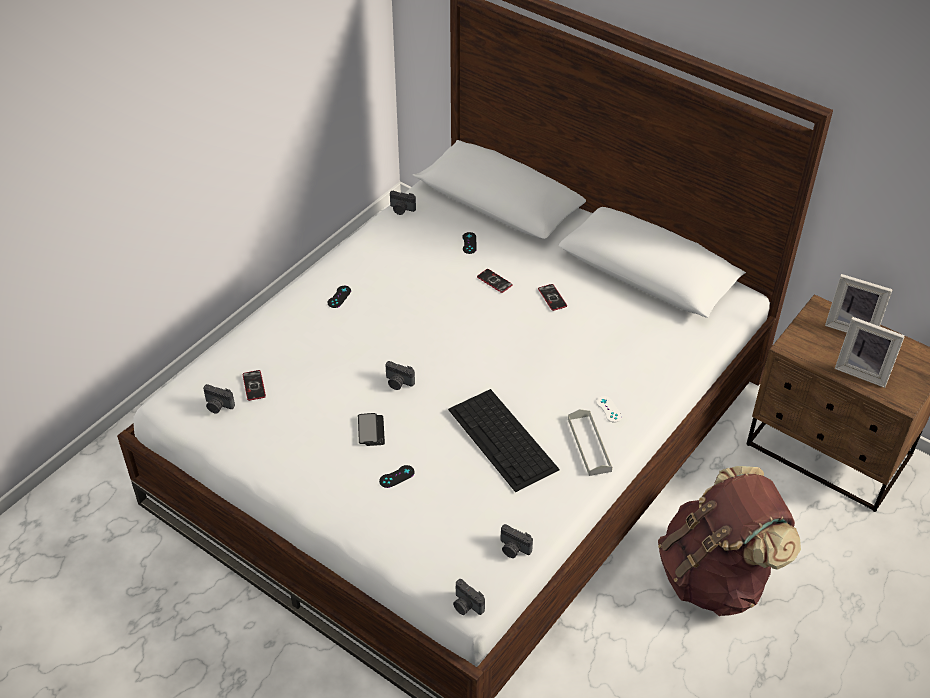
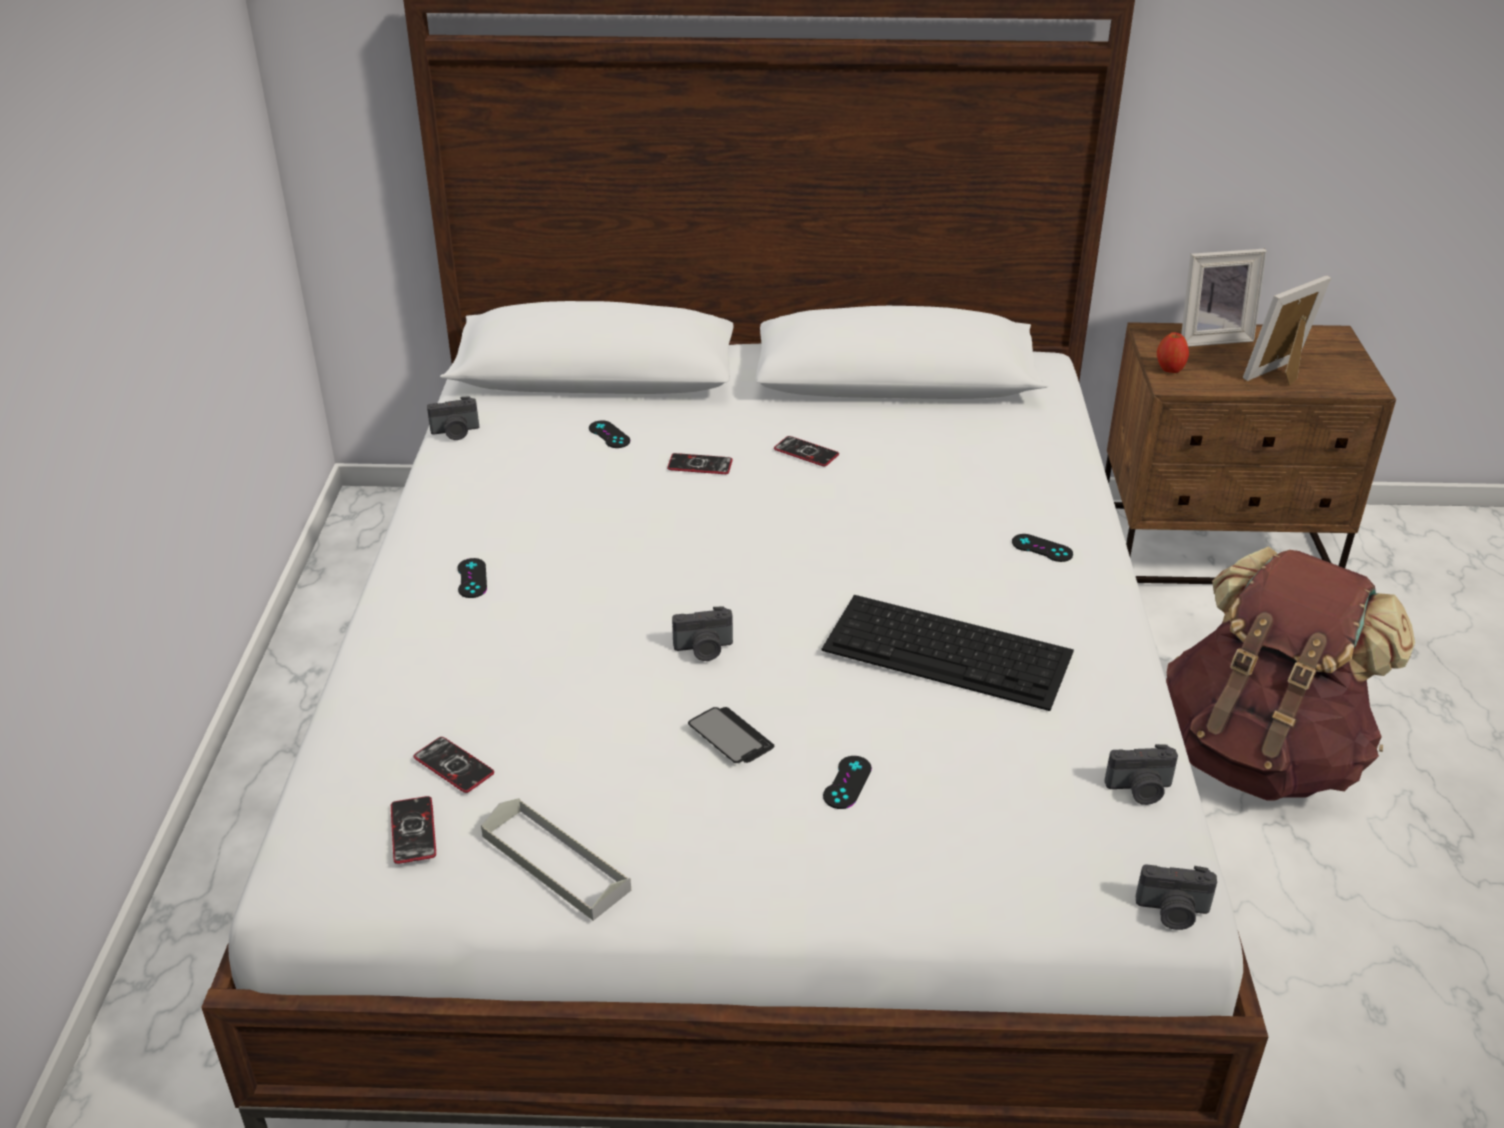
camera: 35 degrees left, 10 degrees down
camera [203,384,235,414] -> phone [391,796,436,864]
grey tray [568,409,612,476] -> grey tray moved to [481,798,631,921]
white game controller [596,396,622,423] -> black game controller [1012,534,1073,562]
picture frame [835,317,905,388] -> picture frame turned 150 degrees clockwise [1243,275,1331,386]
none -> apple [1157,332,1189,373]

